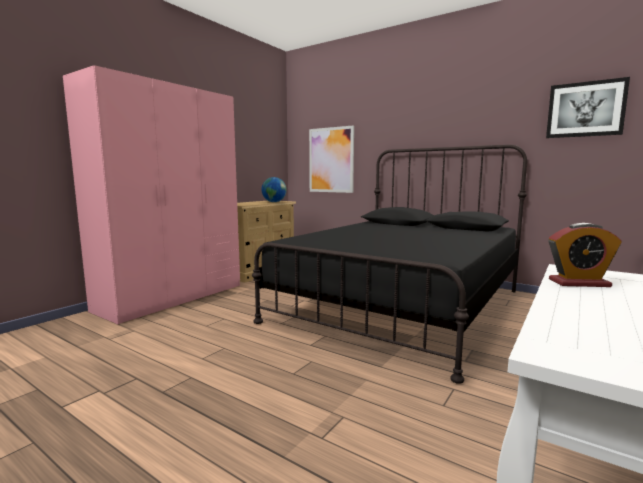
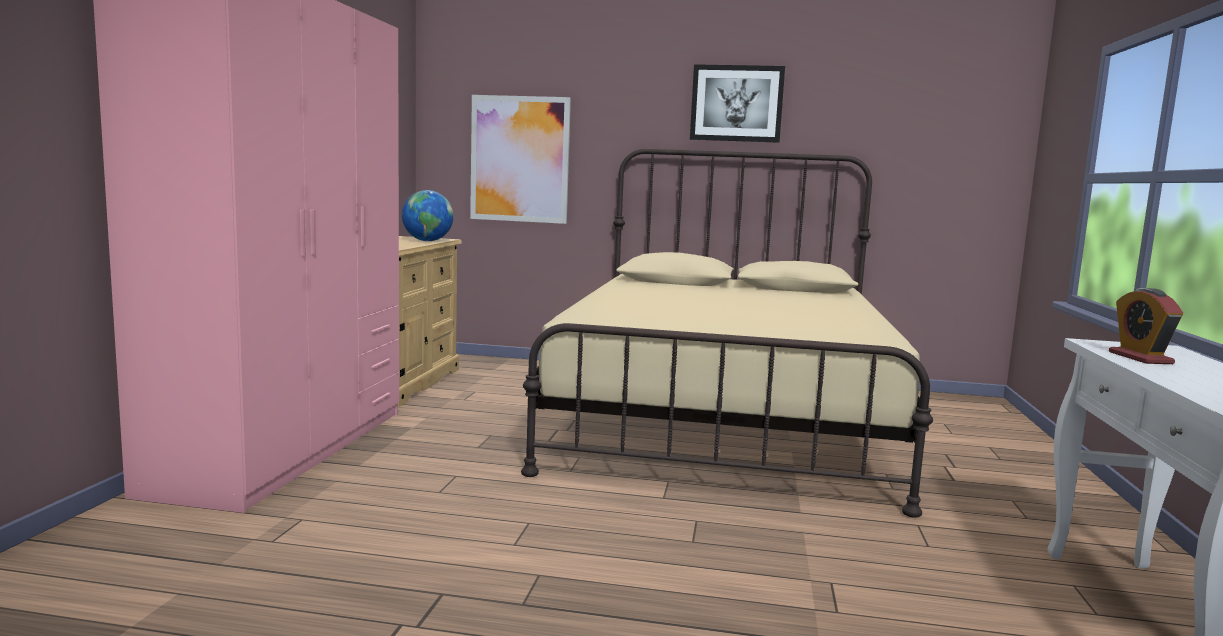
camera: 25 degrees left, 0 degrees up
black bed [252,145,527,384] -> beige bed [521,148,933,518]
picture [546,77,630,138] -> picture moved to [690,64,785,143]
alarm clock [548,223,622,287] -> alarm clock turned 105 degrees clockwise [1109,288,1183,364]

